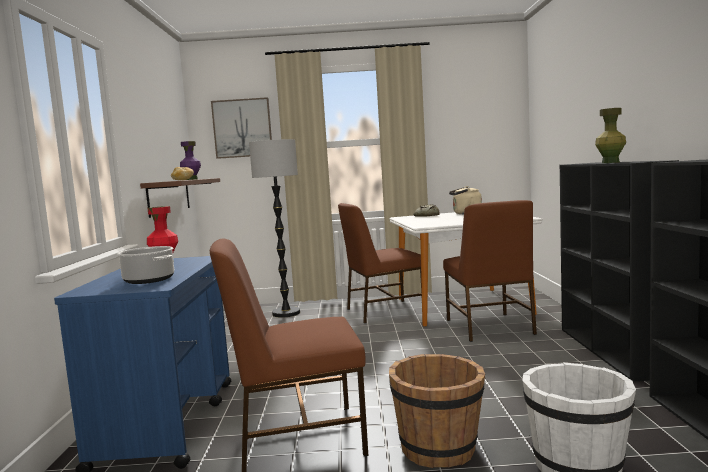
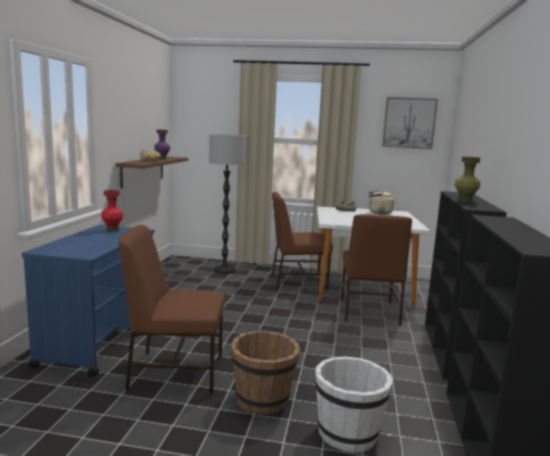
camera: 10 degrees right, 5 degrees up
cooking pot [117,246,174,284] -> none
picture [211,97,272,159] -> picture moved to [383,97,438,149]

